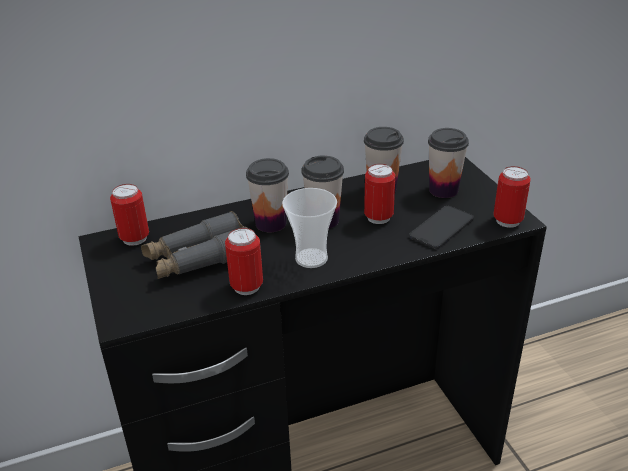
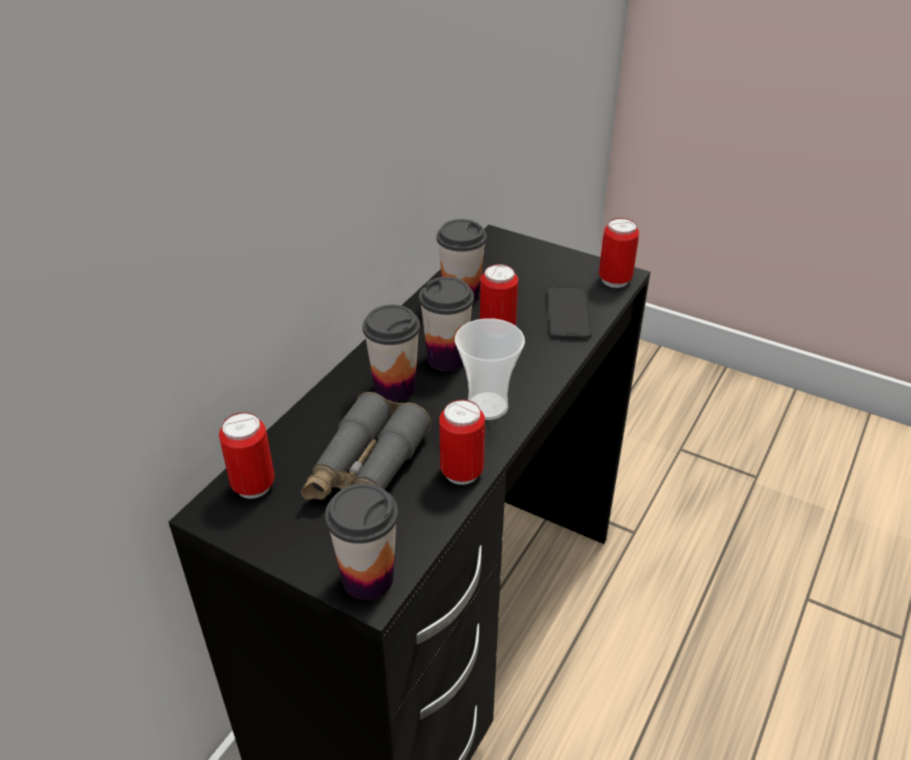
camera: 40 degrees left, 5 degrees up
cup [428,128,469,198] -> cup moved to [325,483,398,600]

